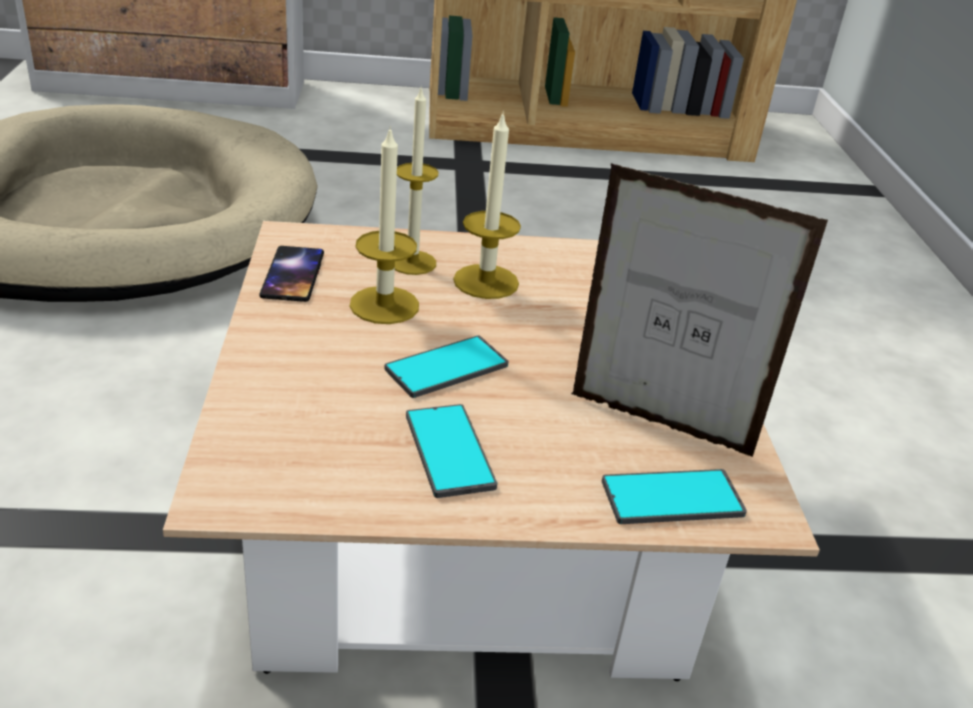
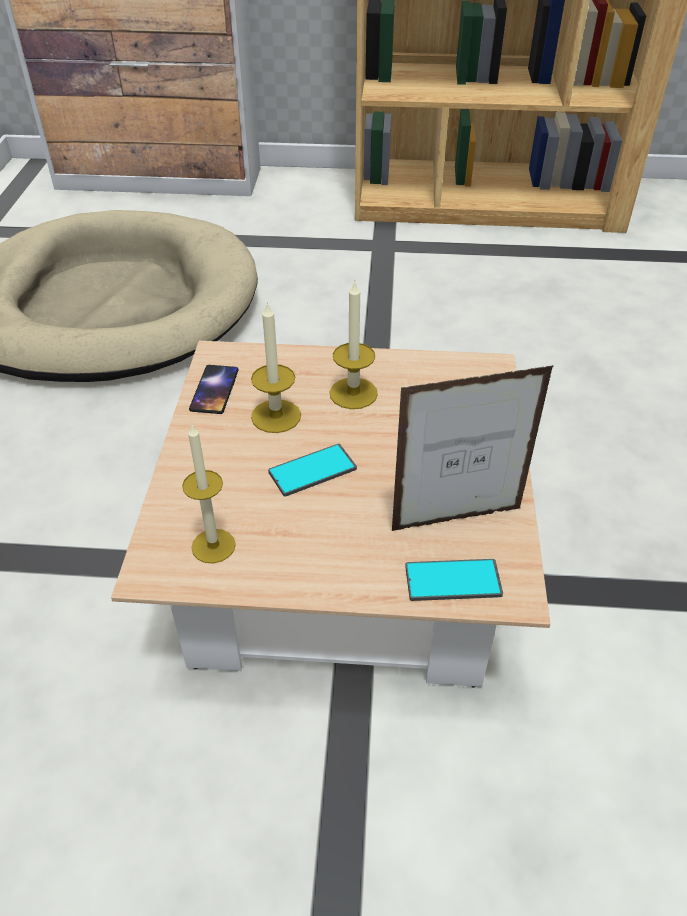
camera: 10 degrees right, 10 degrees up
candle [395,86,438,275] -> candle moved to [182,425,236,563]
phone [406,404,497,498] -> none
picture frame [571,163,828,457] -> picture frame turned 135 degrees clockwise [392,365,554,531]

